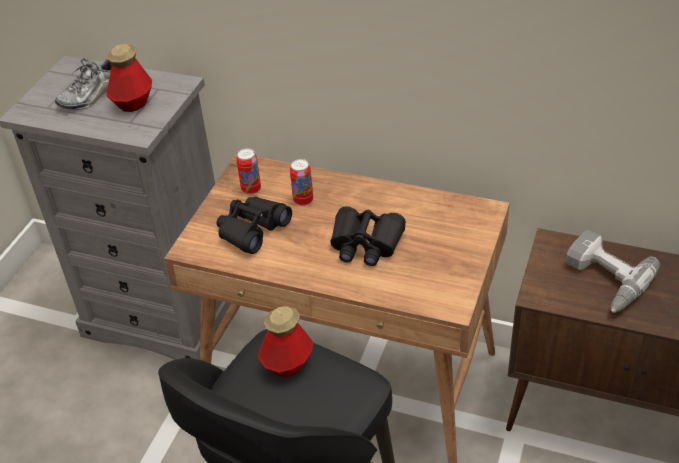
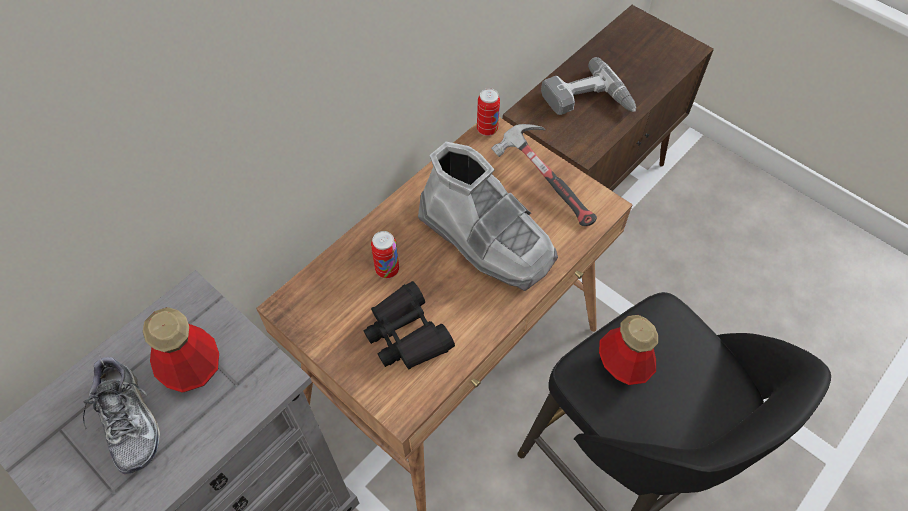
camera: 70 degrees left, 15 degrees up
can [236,148,261,195] -> can moved to [477,88,500,136]
black binoculars [330,206,406,266] -> grey boot [418,142,558,291]
none -> hammer [491,124,597,226]

